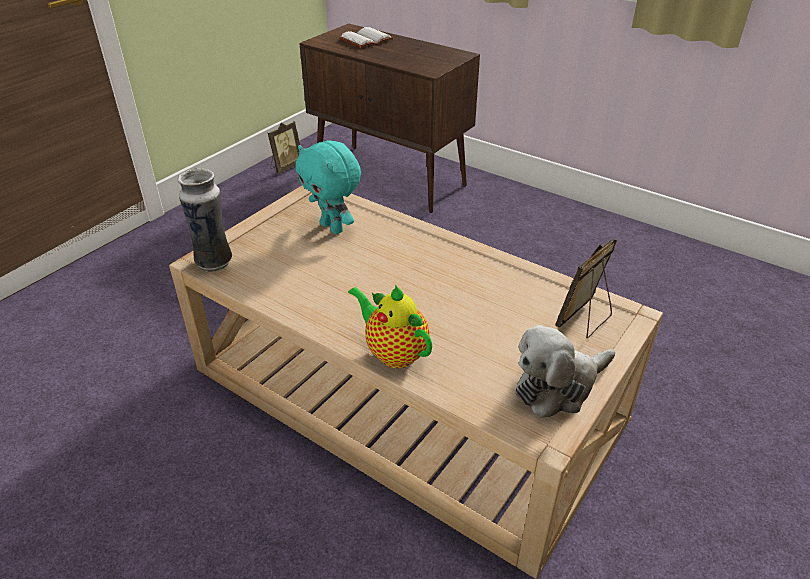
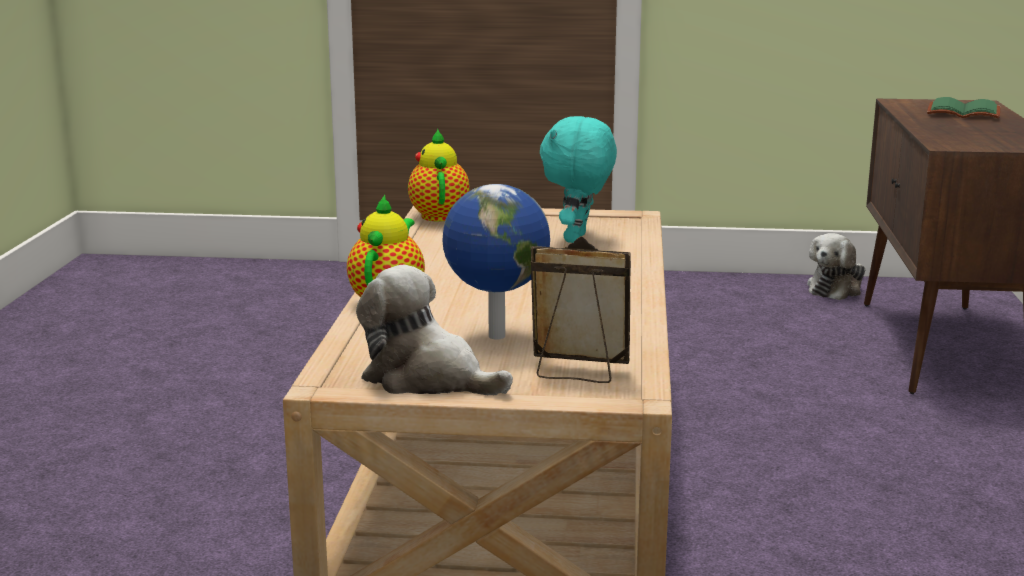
camera: 60 degrees right, 20 degrees down
vase [178,168,232,272] -> teapot [408,129,470,221]
picture frame [268,121,300,174] -> plush toy [807,233,865,300]
white book [339,27,394,48] -> green book [927,97,1000,118]
none -> globe [442,184,550,340]

